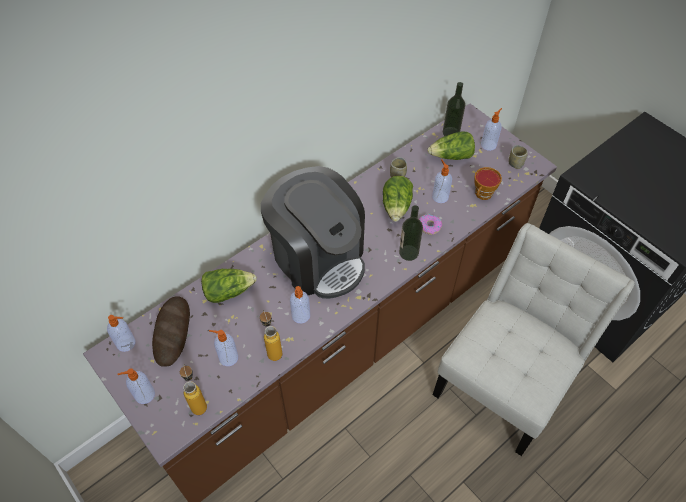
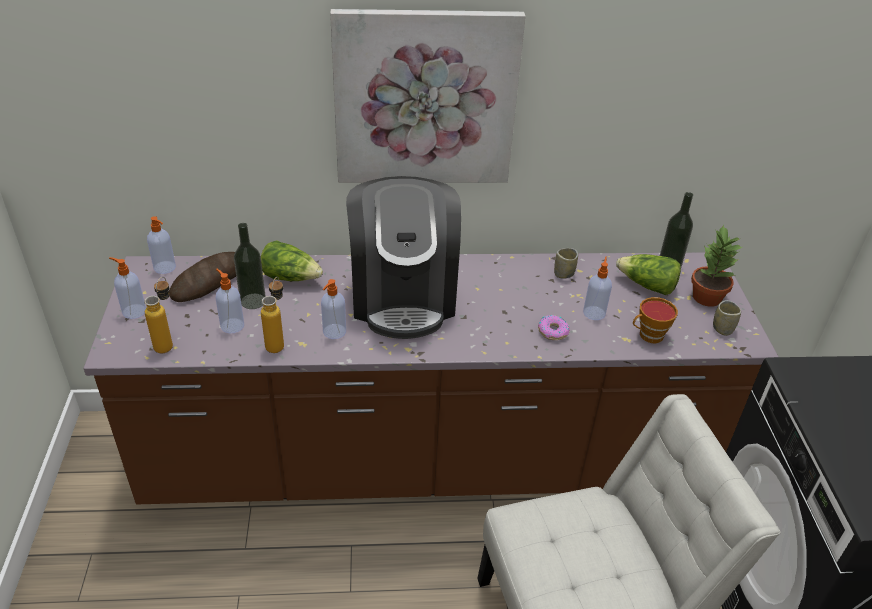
camera: 35 degrees right, 15 degrees down
lettuce [383,176,413,222] -> none
bottle [399,205,423,261] -> bottle moved to [234,223,266,309]
soap dispenser [481,108,502,151] -> potted plant [691,224,742,307]
none -> picture [330,9,526,183]

